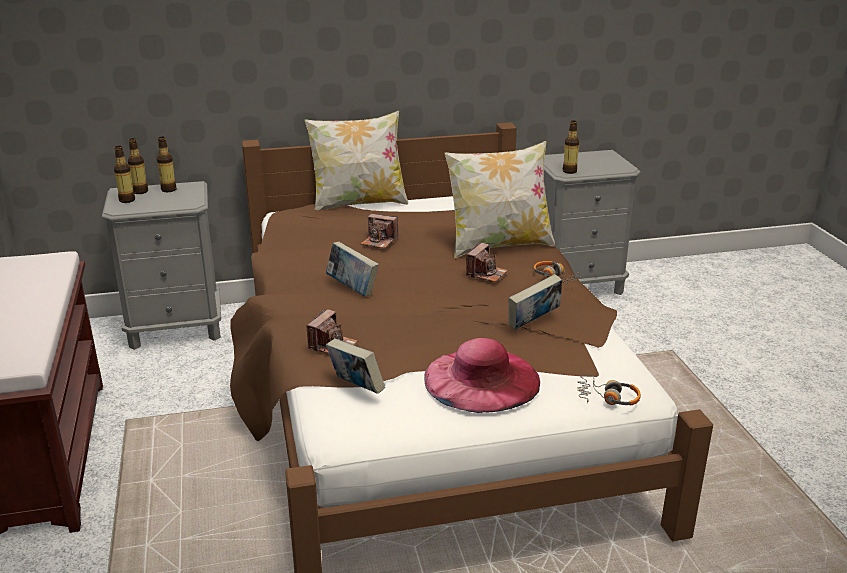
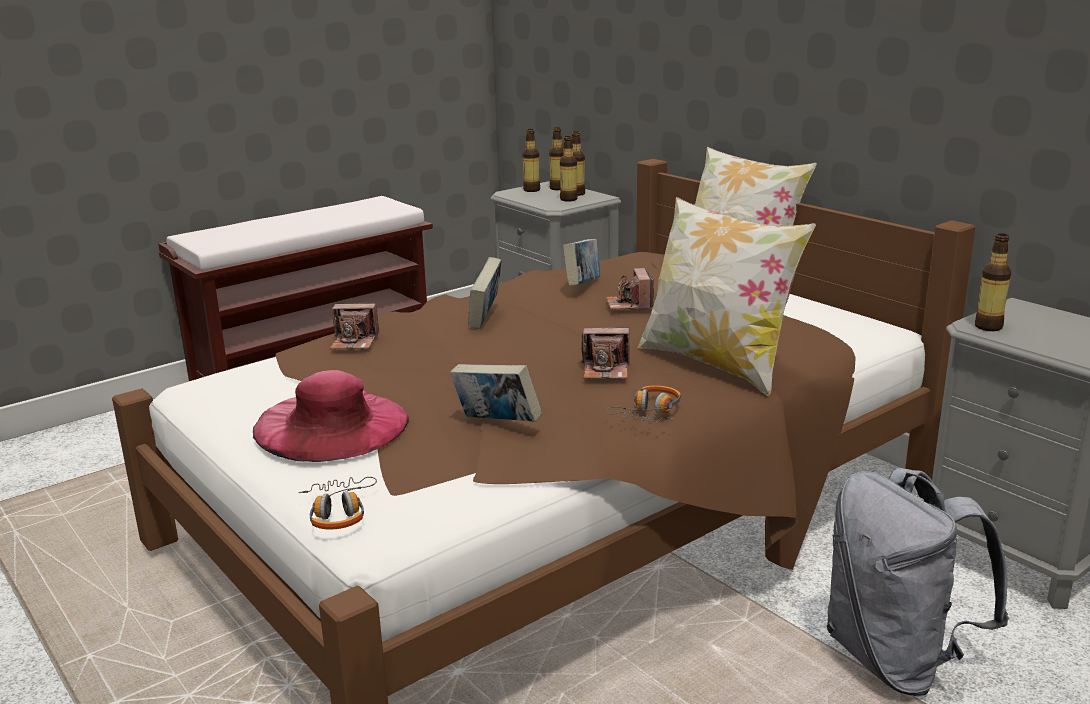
camera: 65 degrees right, 5 degrees down
book [326,339,385,394] -> book moved to [563,239,600,286]
none -> bottle [560,136,578,202]
none -> grey backpack [827,468,1009,696]

